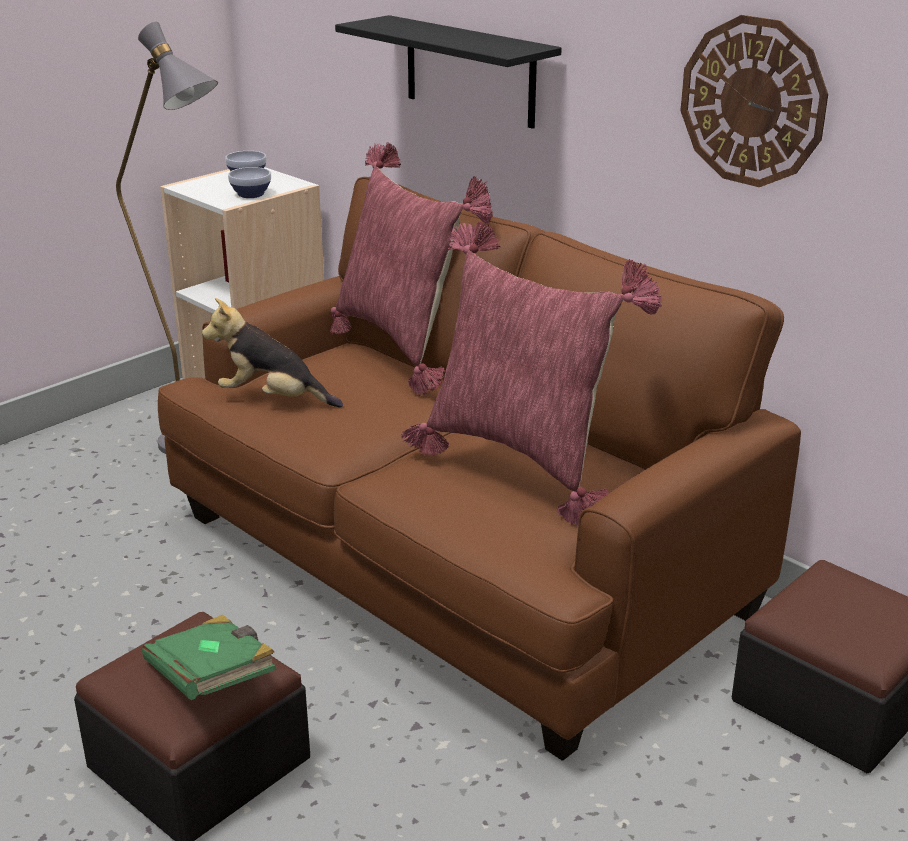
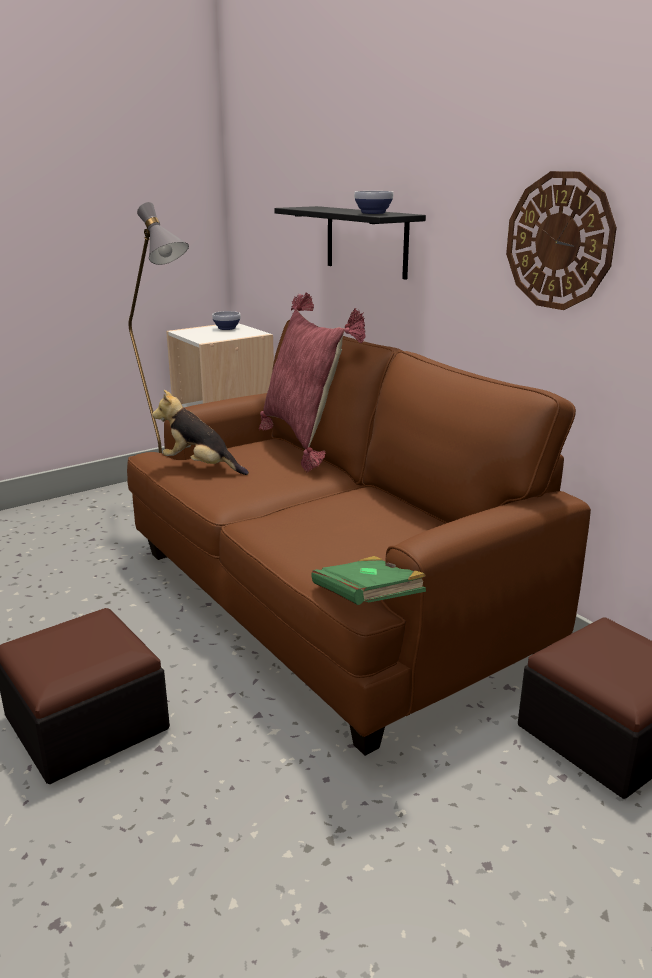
camera: 10 degrees right, 5 degrees down
green book [142,615,276,700] -> green book moved to [311,556,426,605]
bowl [228,167,271,198] -> bowl moved to [354,191,393,214]
red pillow [401,221,662,527] -> none

